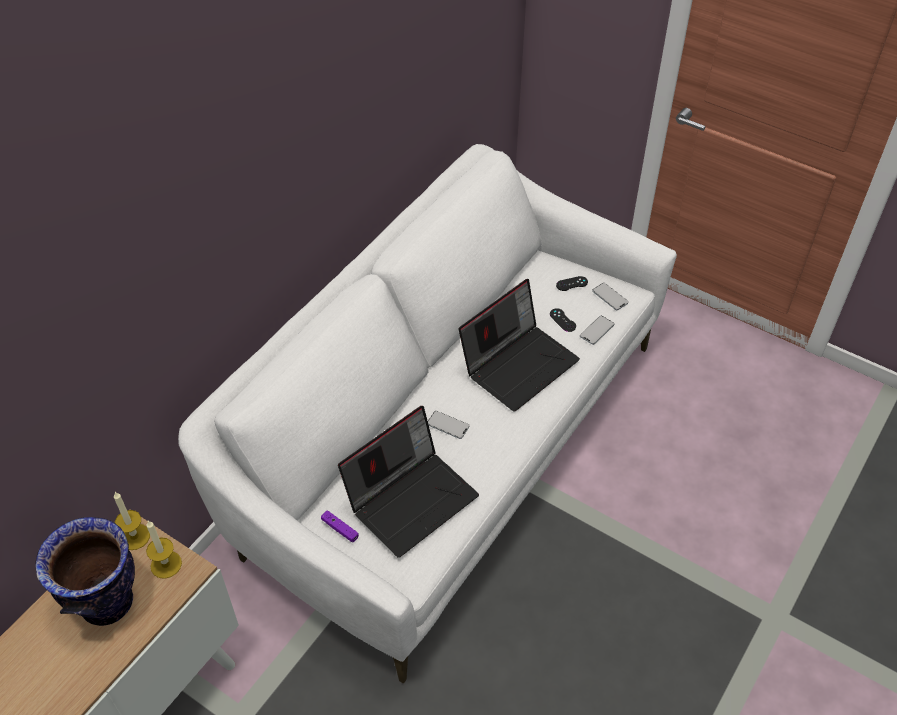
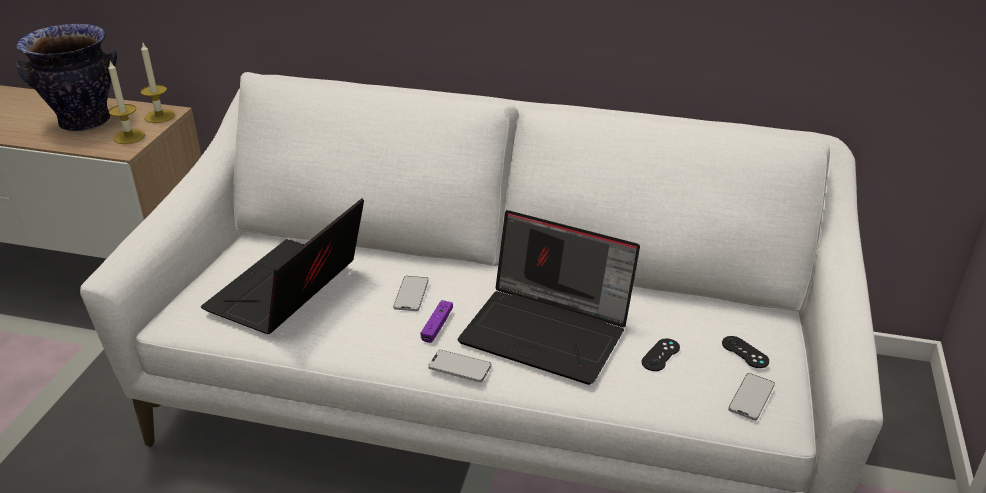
camera: 70 degrees right, 15 degrees down
purple game controller [321,510,359,543] -> purple game controller moved to [421,300,453,343]
laptop [338,406,479,558] -> laptop turned 90 degrees clockwise [201,198,364,334]
phone [580,316,614,345] -> phone moved to [428,350,492,382]

